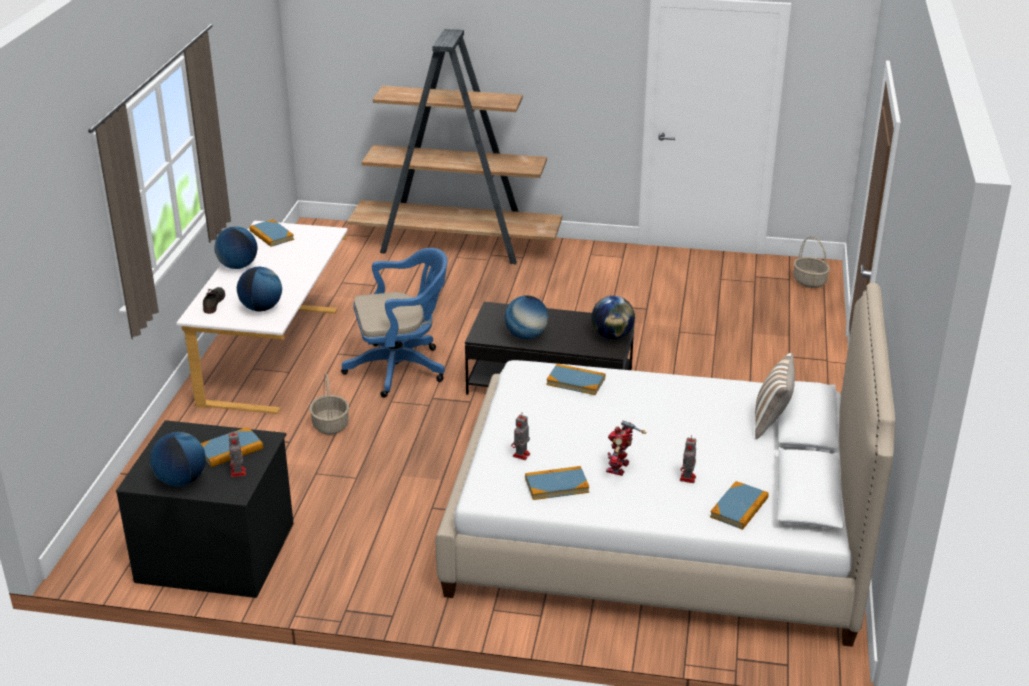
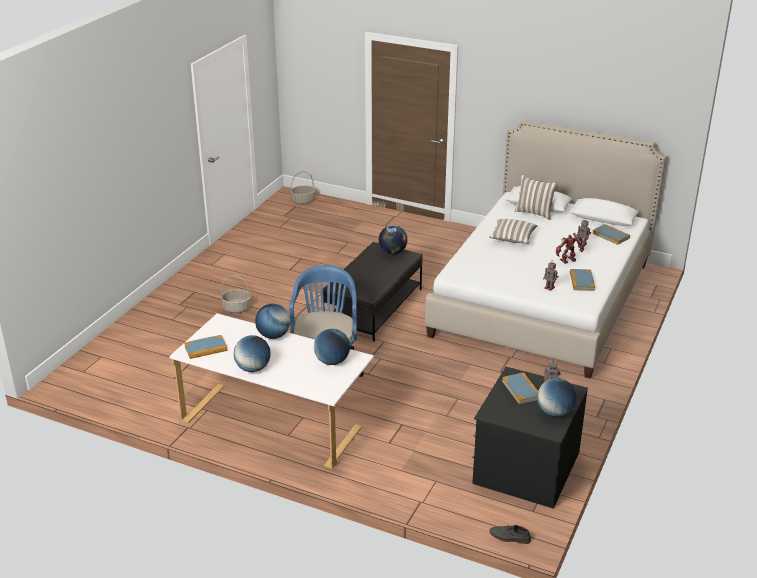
camera: 75 degrees left, 0 degrees up
grey shoe [203,287,225,314] -> grey shoe moved to [489,525,531,544]
basket [309,374,349,435] -> basket moved to [221,275,251,313]
brown bookcase [347,29,562,264] -> none
globe [505,295,549,339] -> globe moved to [255,304,291,339]
book [546,364,605,395] -> none
toy robot [606,421,646,476] -> toy robot turned 120 degrees clockwise [556,233,584,264]
none -> pillow [489,219,537,244]

